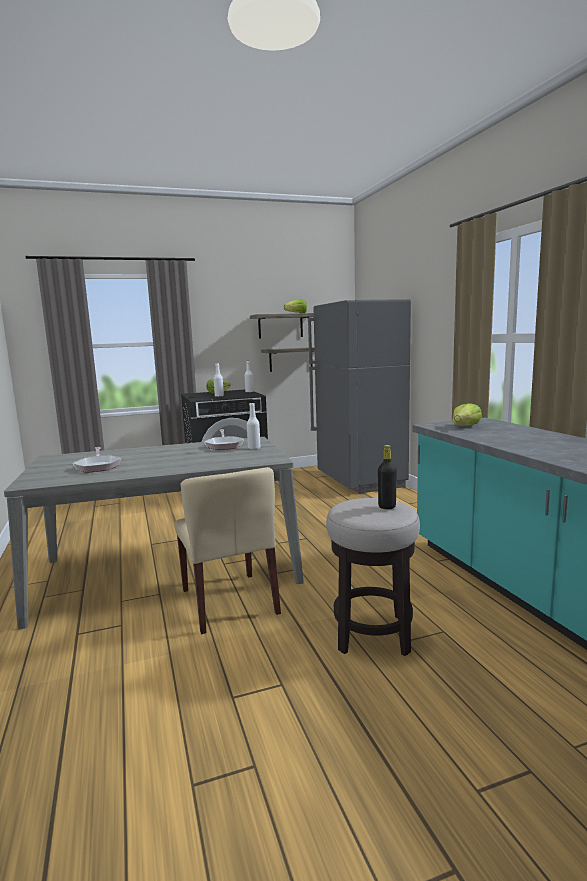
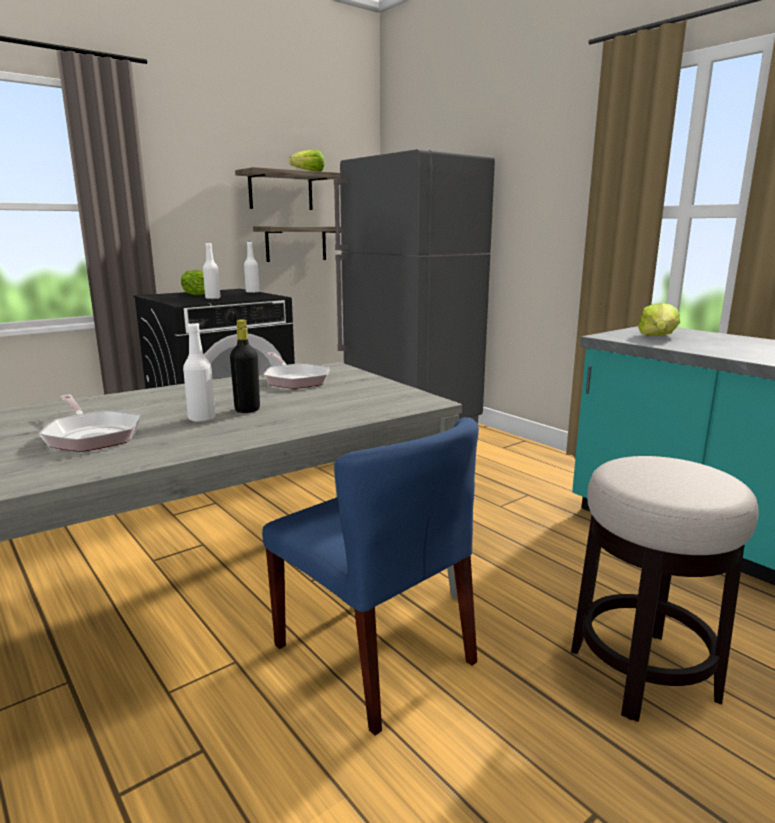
camera: 20 degrees left, 5 degrees up
beige chair [175,467,281,634] -> blue chair [262,417,479,736]
white bottle [247,403,261,449] -> white bottle moved to [183,323,216,422]
black bottle [378,445,397,509] -> black bottle moved to [230,319,260,413]

